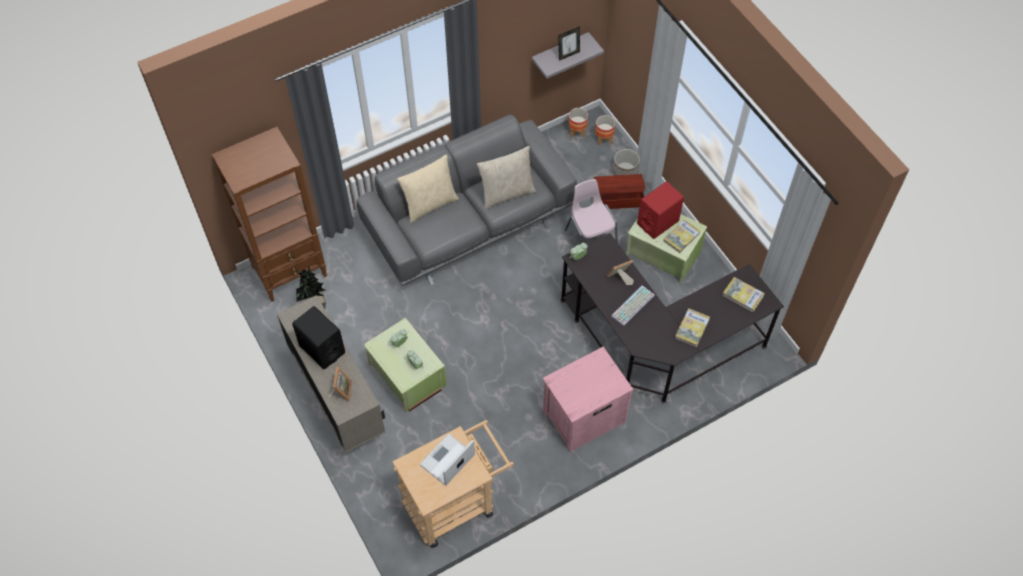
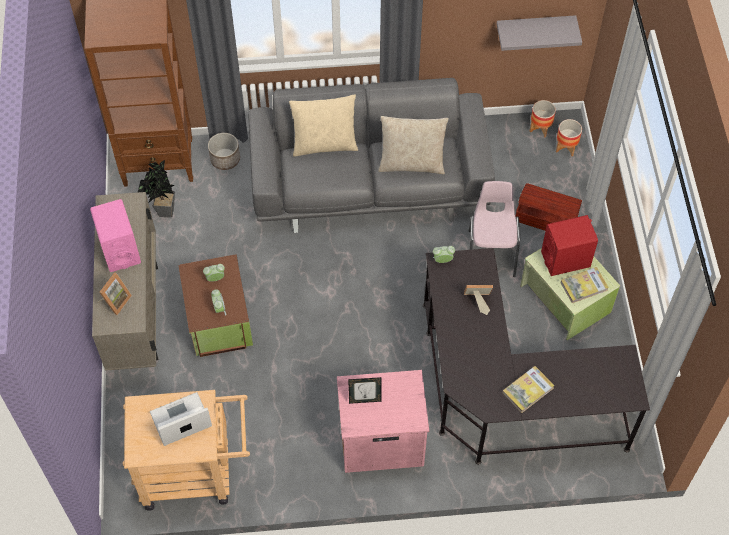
camera: 25 degrees right, 0 degrees up
black speaker [292,306,345,369] -> pink speaker [90,199,141,272]
green storage box [364,318,446,412] -> brown storage box [178,254,253,357]
picture frame [558,26,580,61] -> picture frame moved to [348,377,381,404]
keyboard [611,285,655,326] -> none
planter [613,149,640,175] -> planter moved to [208,133,240,170]
book [722,277,765,312] -> none

